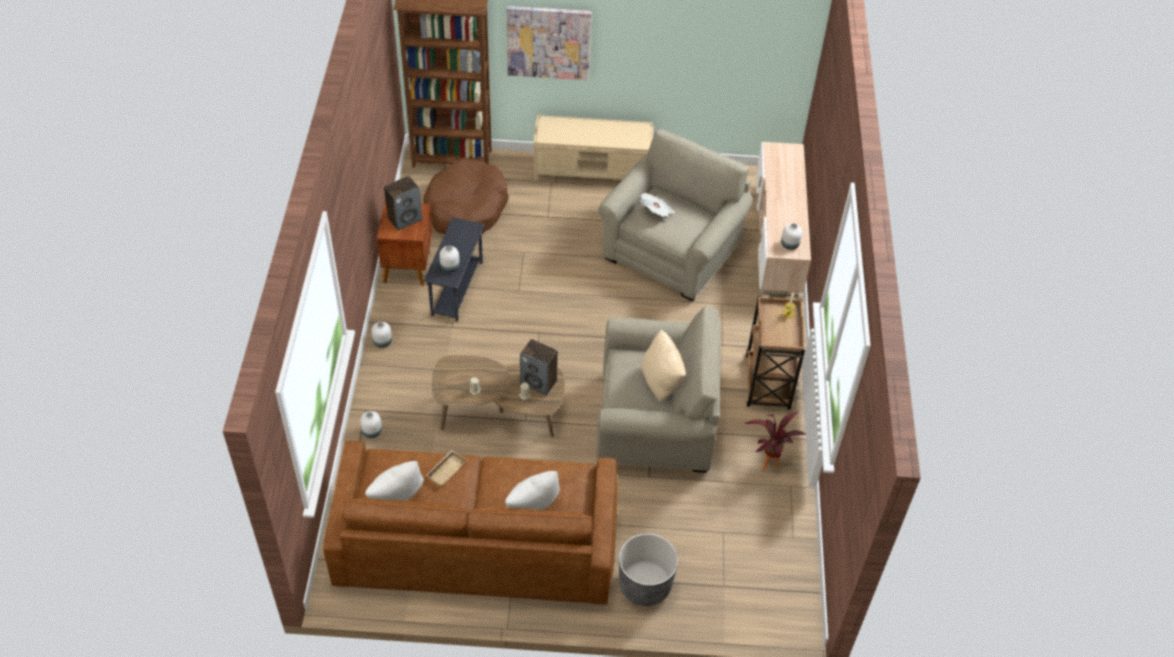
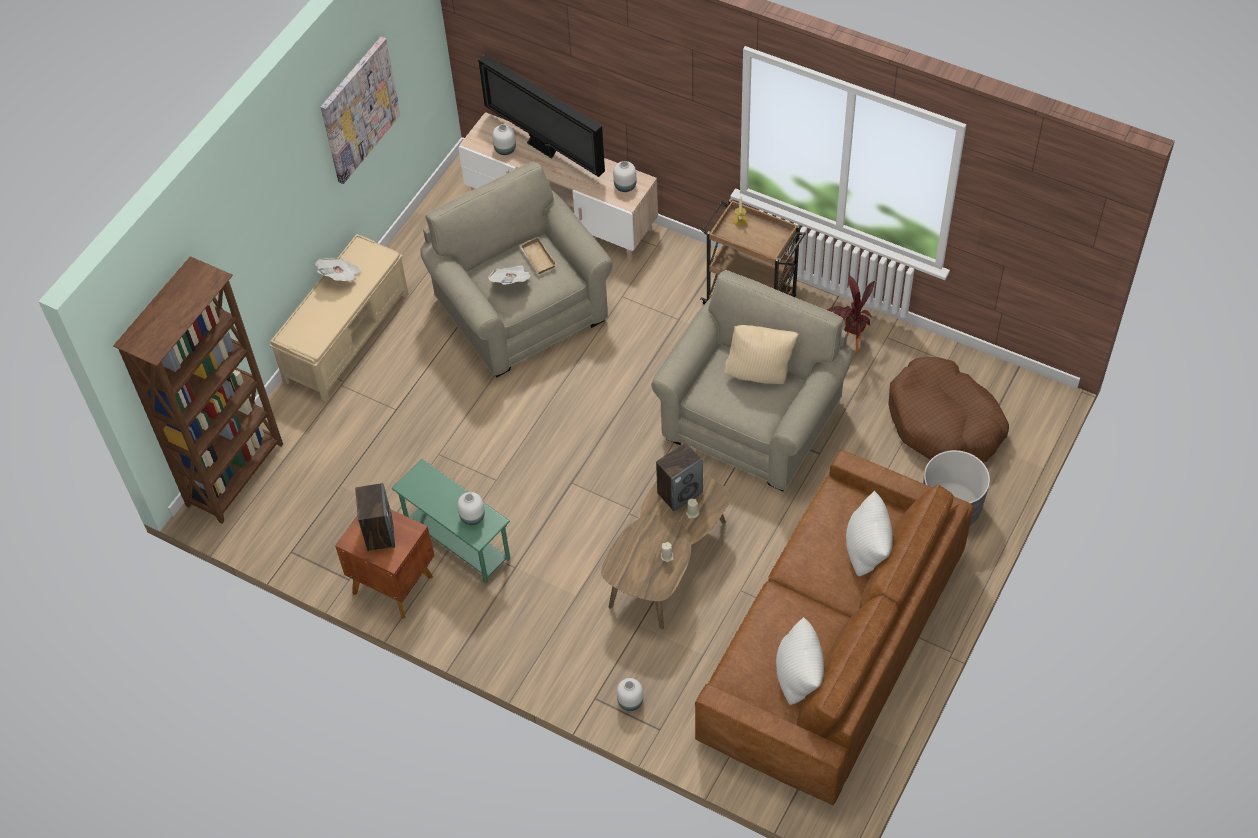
camera: 60 degrees left, 5 degrees up
white vase [371,322,392,348] -> white vase moved to [492,124,516,155]
brown dog bed [423,158,509,234] -> brown dog bed moved to [888,357,1009,463]
grey side table [424,217,485,322] -> green side table [391,459,510,583]
beige tray [426,450,467,486] -> beige tray moved to [519,237,557,274]
picture [506,6,591,80] -> picture moved to [321,37,401,184]
none -> newspaper [315,258,363,282]
none -> television [478,55,605,177]

